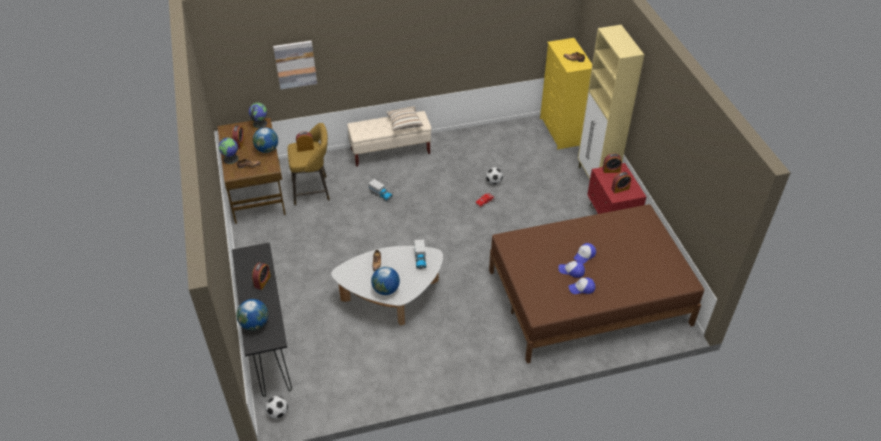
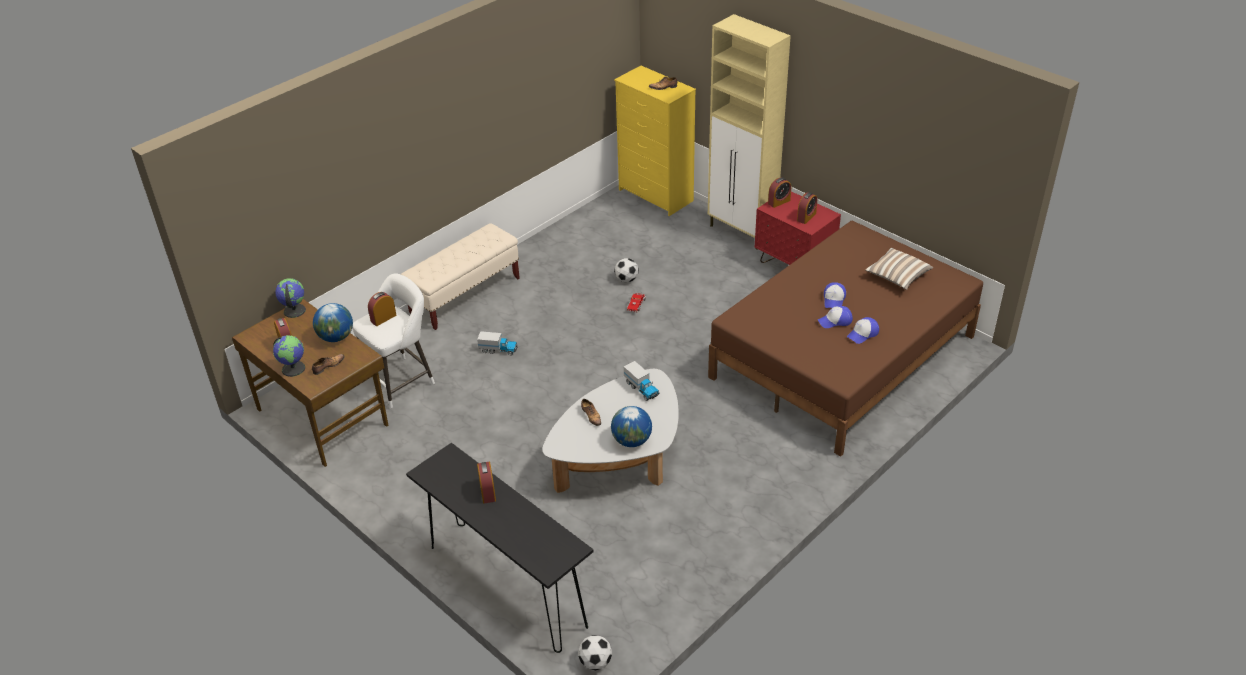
camera: 30 degrees left, 5 degrees down
globe [236,299,268,330] -> none
picture [273,41,317,89] -> none
yellow stool [288,123,330,205] -> white stool [353,273,435,409]
pillow [386,106,423,131] -> pillow moved to [865,248,933,290]

